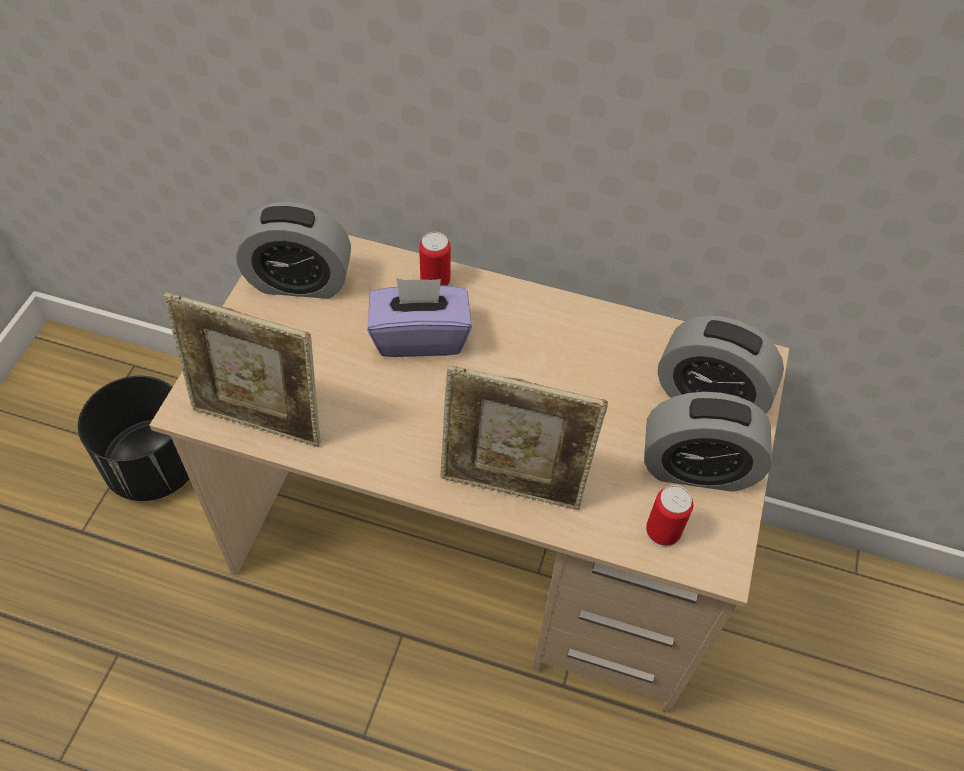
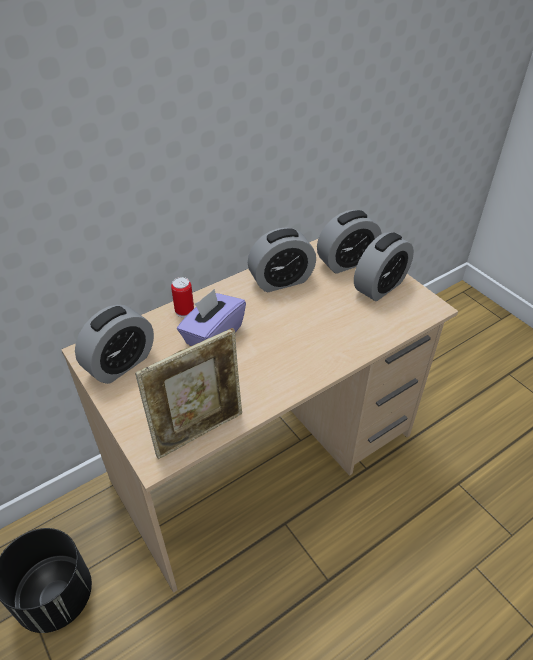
camera: 50 degrees left, 10 degrees down
picture frame [440,365,608,510] -> none
can [646,485,693,547] -> none
none -> alarm clock [248,227,316,292]

